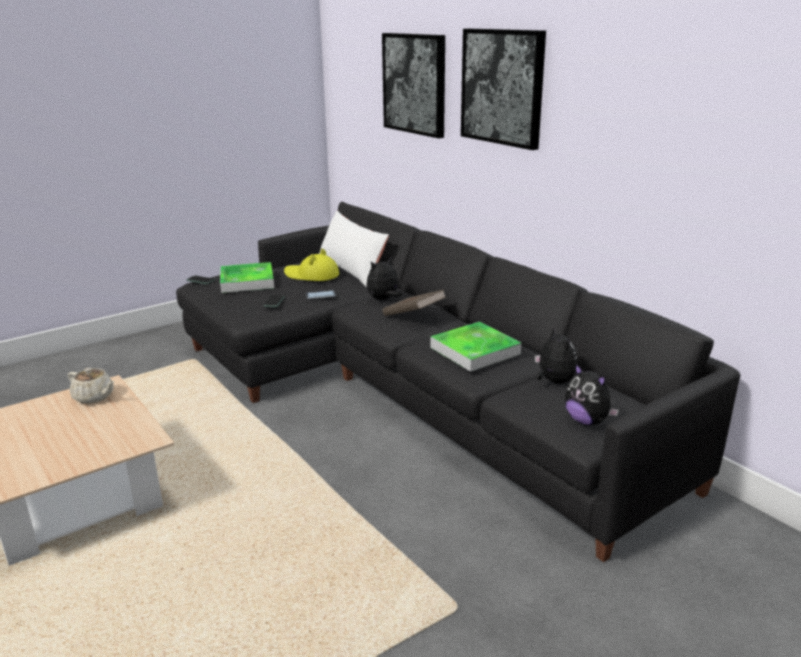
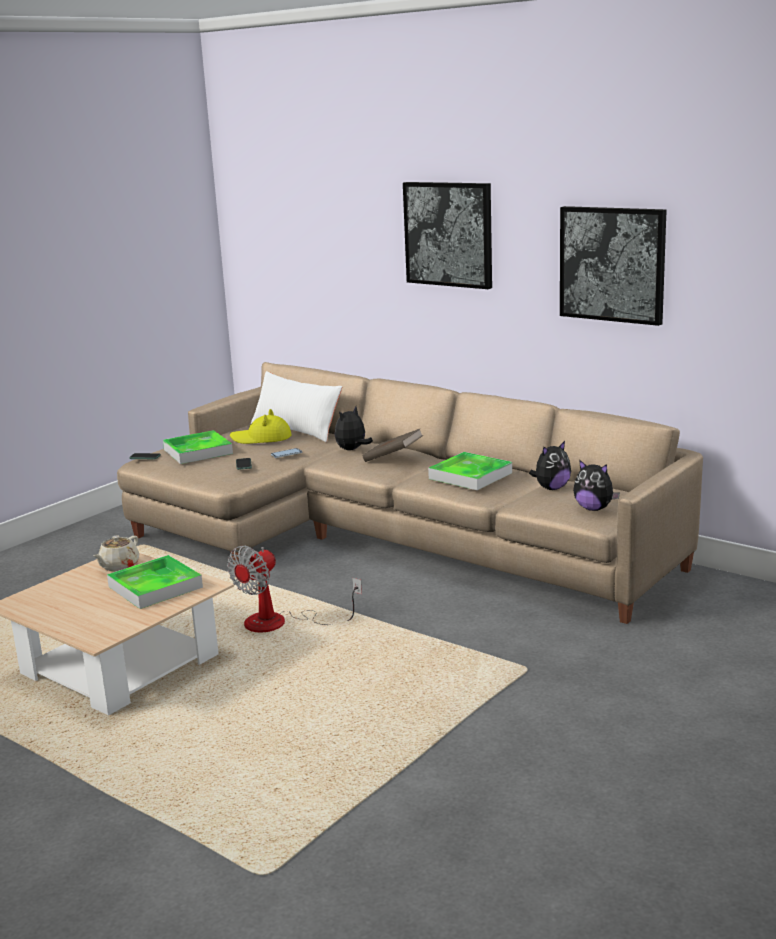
camera: 15 degrees left, 5 degrees down
beige teapot [68,368,115,404] -> beige teapot turned 105 degrees clockwise [93,536,139,571]
black sofa [176,202,740,562] -> beige sofa [117,362,703,624]
picture [382,33,445,138] -> picture moved to [560,206,667,326]
plush toy [535,327,577,384] -> plush toy turned 90 degrees clockwise [529,441,571,490]
none -> tray [107,555,203,609]
none -> fan [227,546,362,632]

